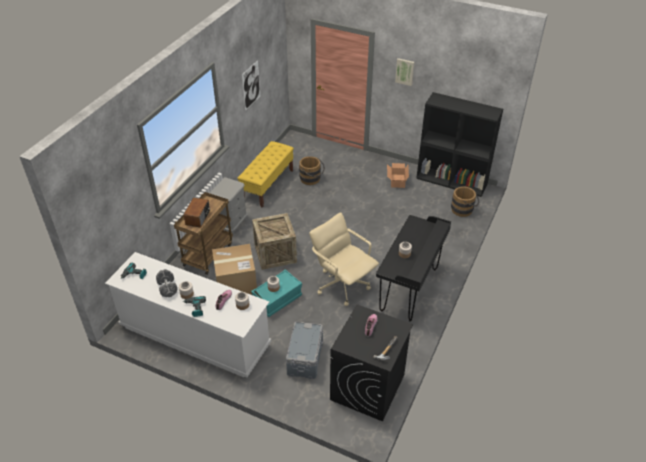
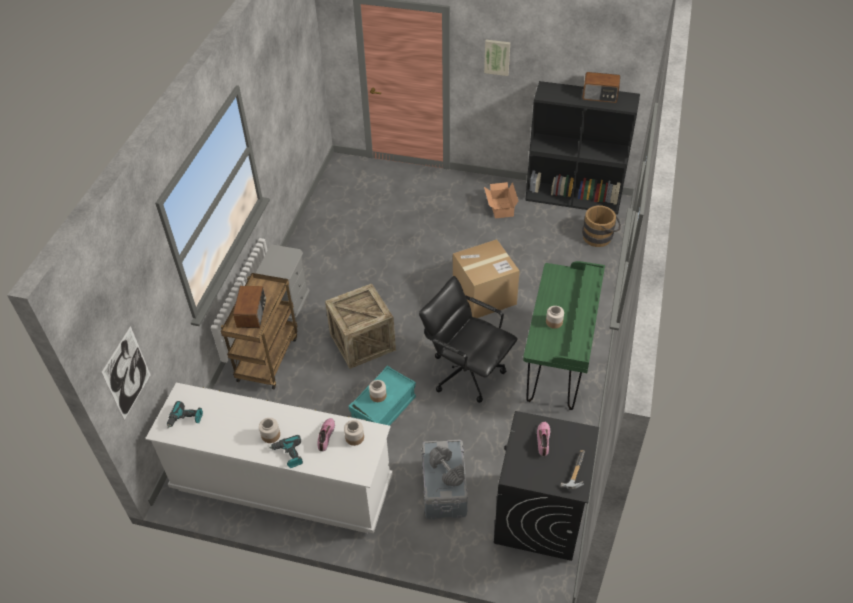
camera: 10 degrees left, 5 degrees up
grey dumbbell [156,269,177,297] -> grey dumbbell moved to [429,446,465,487]
cardboard box [212,244,257,295] -> cardboard box moved to [453,239,520,318]
yellow bench [237,141,294,208] -> none
picture [242,60,260,111] -> picture moved to [101,326,151,420]
brown bucket [299,156,325,185] -> none
beige office chair [309,212,379,306] -> black office chair [419,276,518,403]
black desk [376,215,451,321] -> green desk [523,261,605,410]
none -> radio [582,72,620,103]

